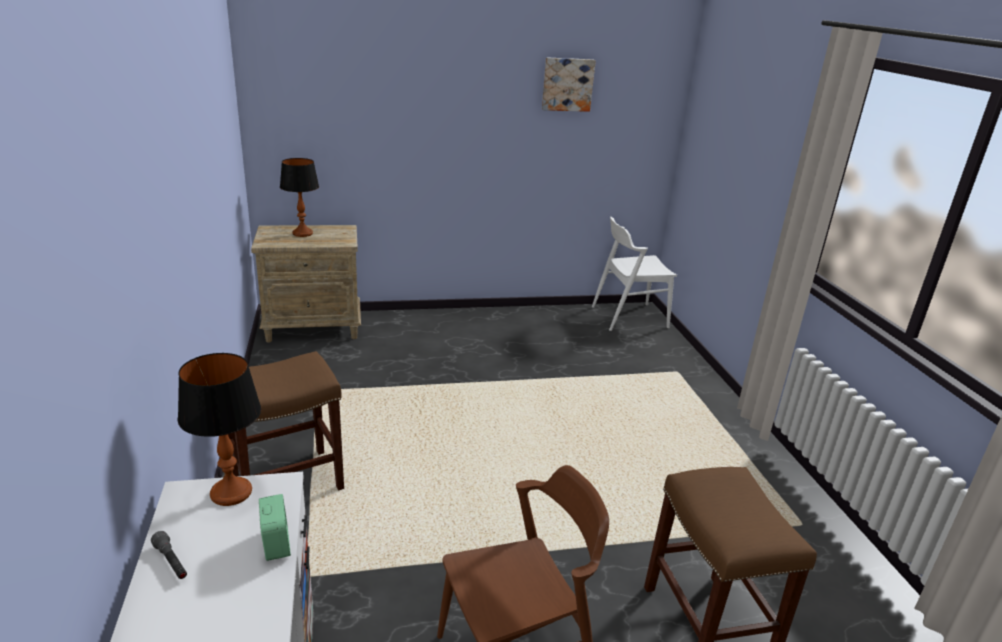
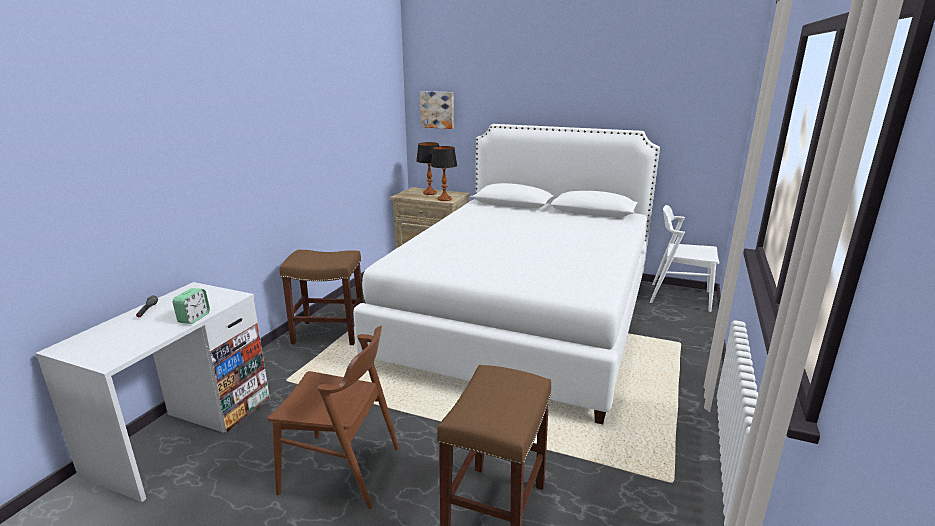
camera: 35 degrees right, 5 degrees down
table lamp [178,353,261,506] -> table lamp moved to [431,146,457,201]
picture [542,57,596,112] -> picture moved to [420,91,454,129]
none -> white bed [353,124,660,424]

